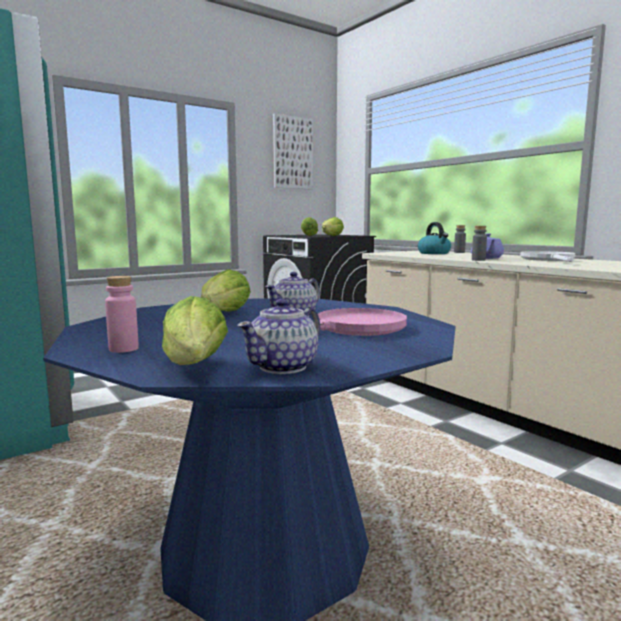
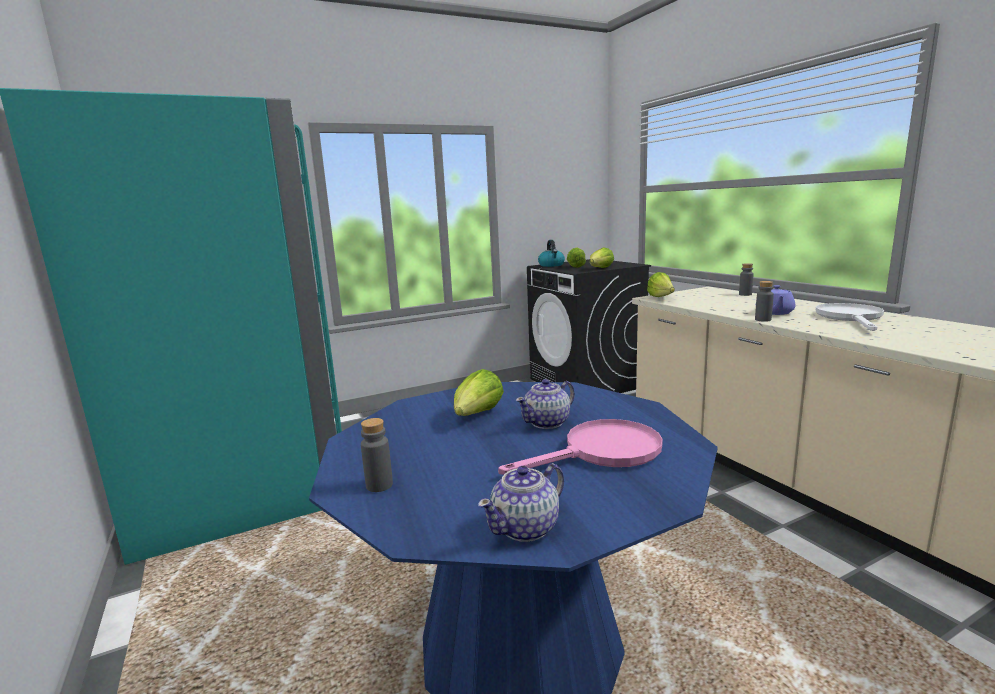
camera: 10 degrees right, 5 degrees up
pink bottle [105,276,139,353] -> grey bottle [361,418,393,492]
lettuce [162,296,228,365] -> lettuce moved to [647,272,675,297]
picture [273,113,313,190] -> none
kettle [418,222,451,254] -> kettle moved to [538,240,565,267]

